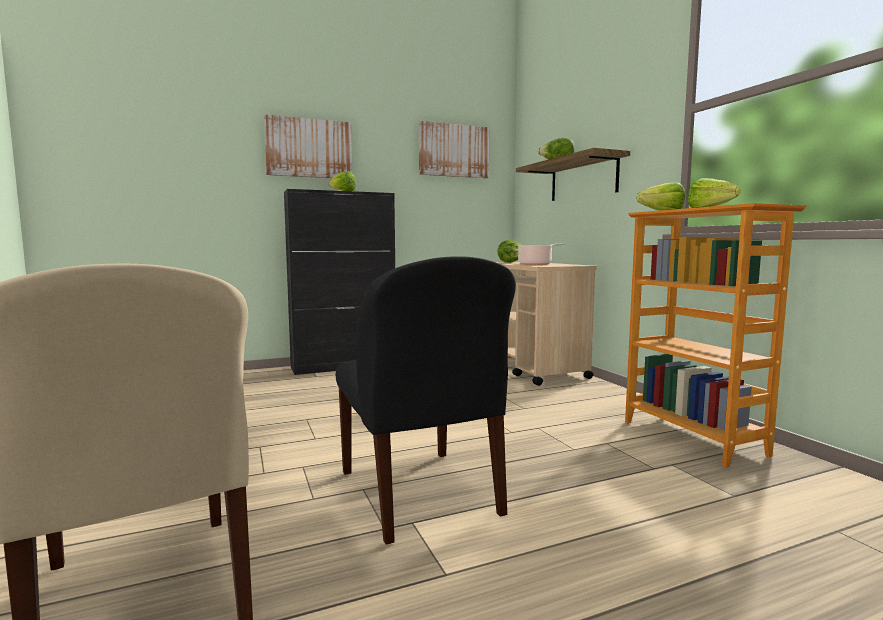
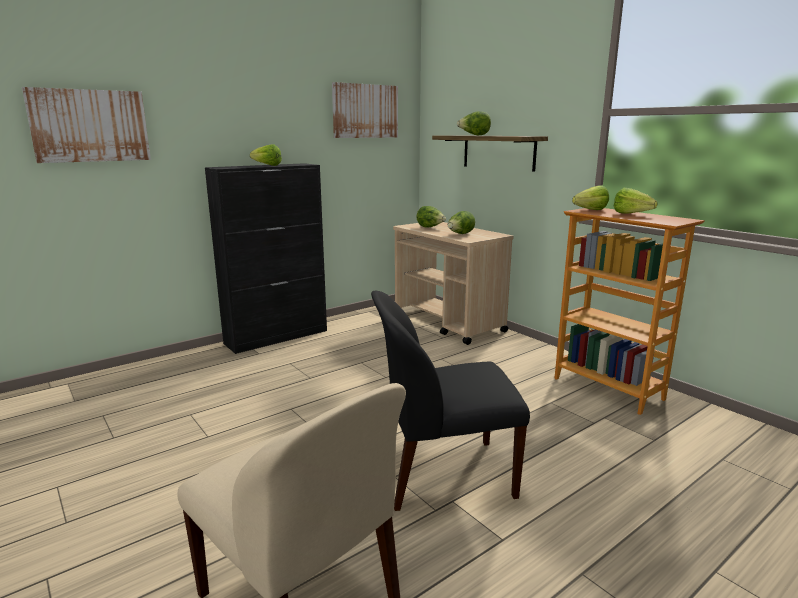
camera: 15 degrees left, 10 degrees up
picture [264,114,352,178] -> picture moved to [22,87,151,163]
black chair [336,256,516,545] -> black chair turned 120 degrees clockwise [371,291,530,511]
cooking pot [517,243,565,265] -> lettuce [448,211,475,234]

